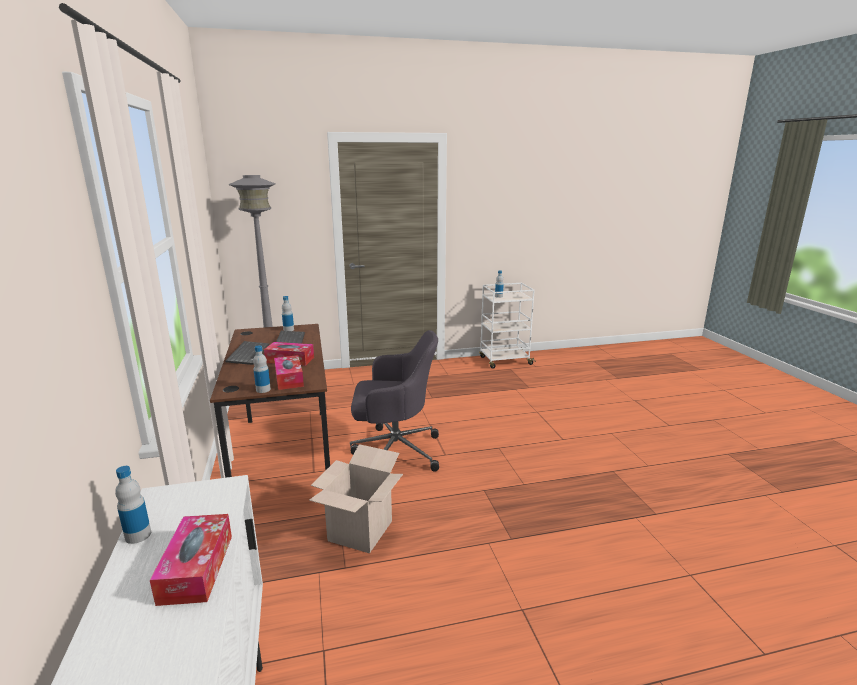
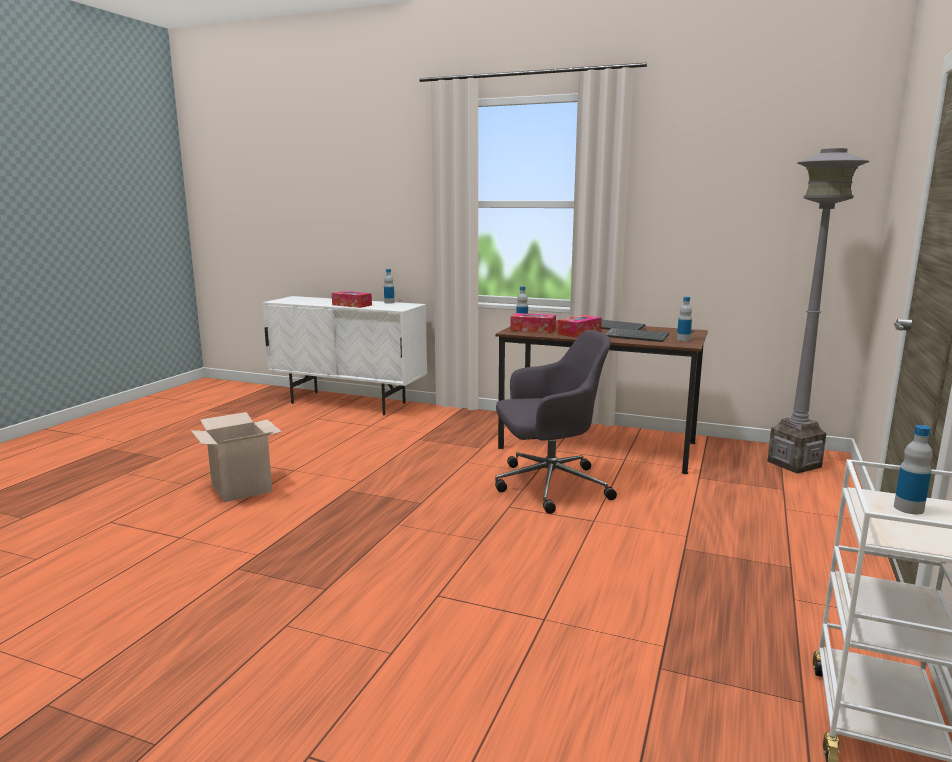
camera: 125 degrees right, 5 degrees down
cardboard box [309,444,403,553] -> cardboard box moved to [191,412,282,502]
grey office chair [350,330,439,472] -> grey office chair turned 135 degrees counterclockwise [495,330,617,514]

